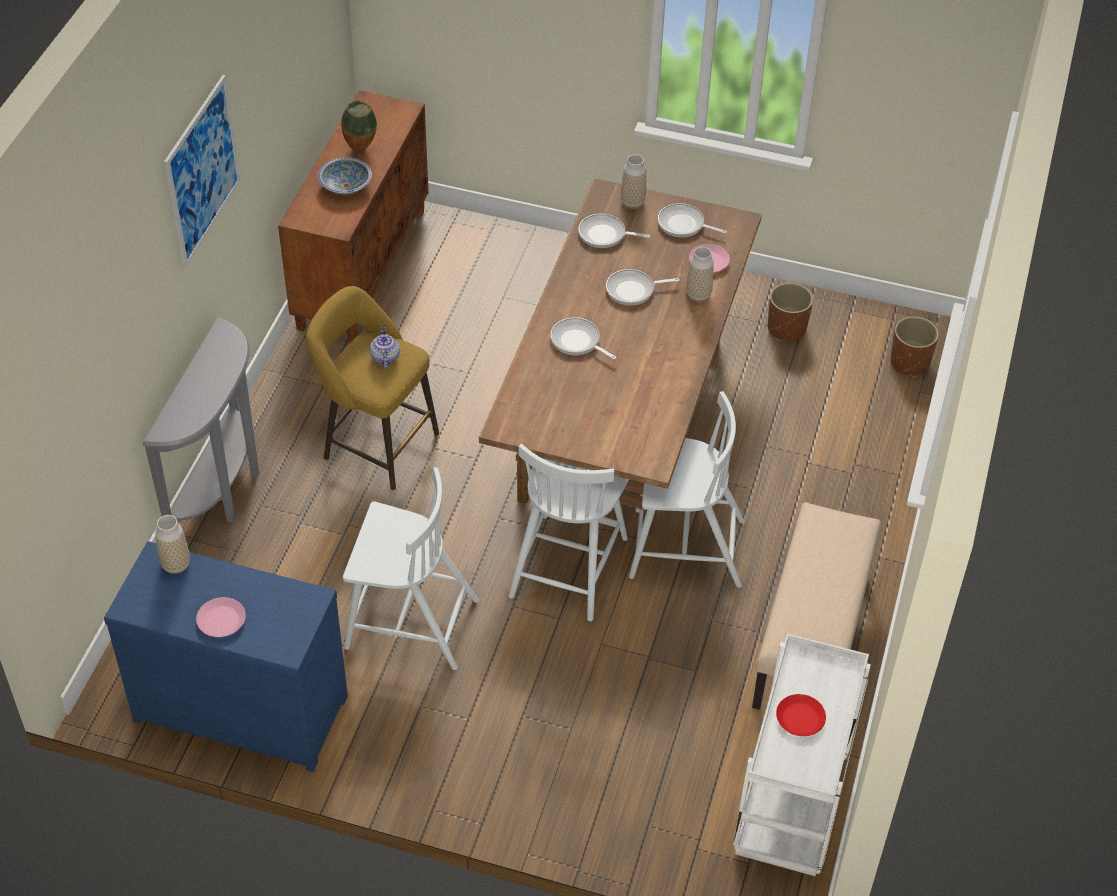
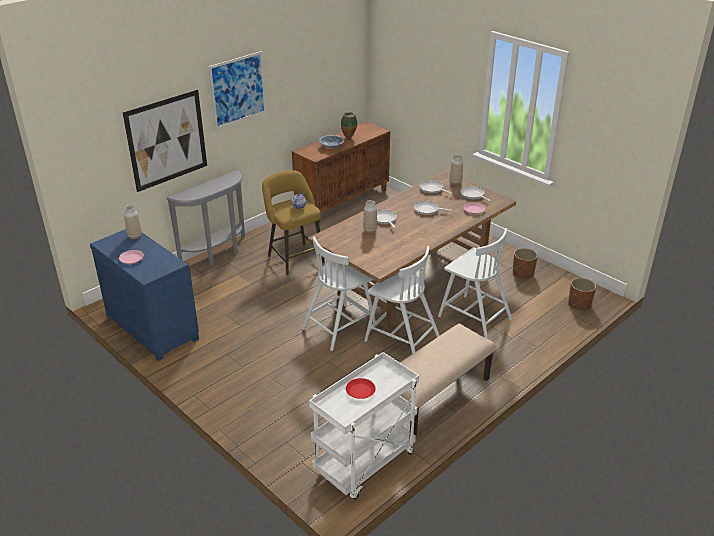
camera: 30 degrees right, 15 degrees down
white chair [343,468,479,670] -> white chair moved to [438,228,512,339]
vase [686,247,714,302] -> vase moved to [363,200,377,233]
none -> picture [123,90,207,192]

